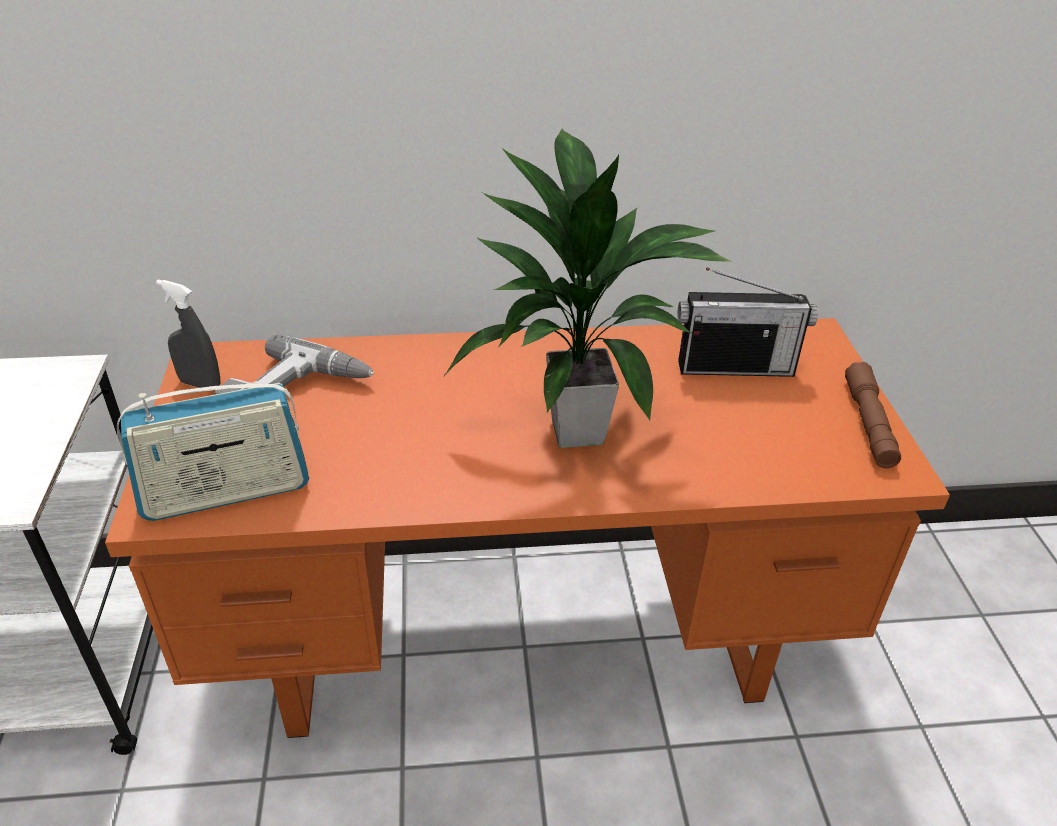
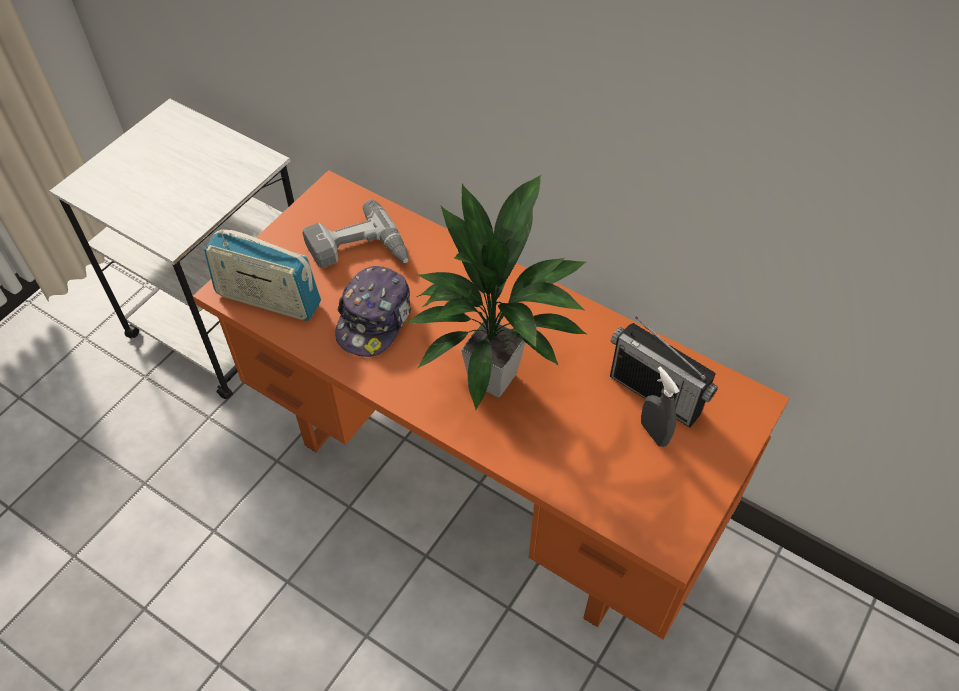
camera: 40 degrees right, 15 degrees up
grey spray bottle [156,279,220,391] -> grey spray bottle moved to [641,366,680,447]
brown flashlight [845,362,901,468] -> none
none -> cap [335,266,411,357]

